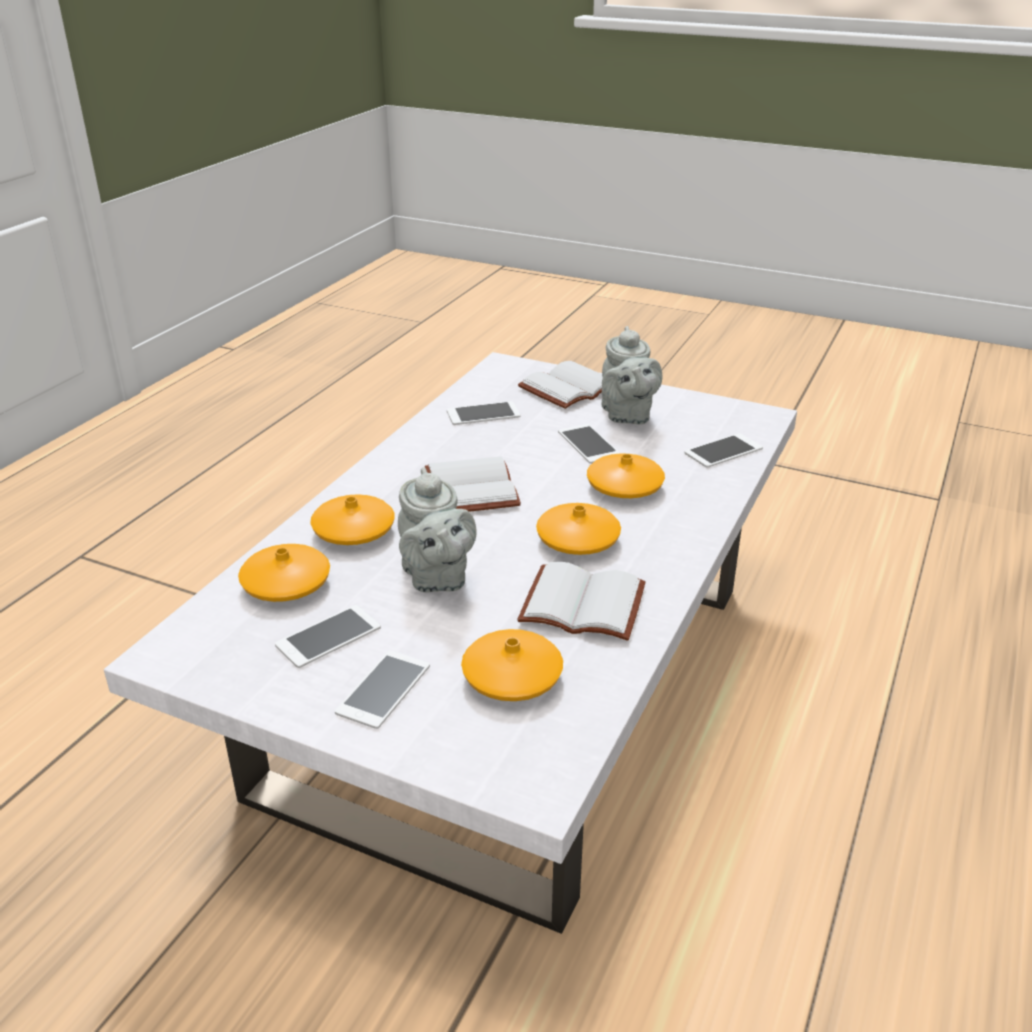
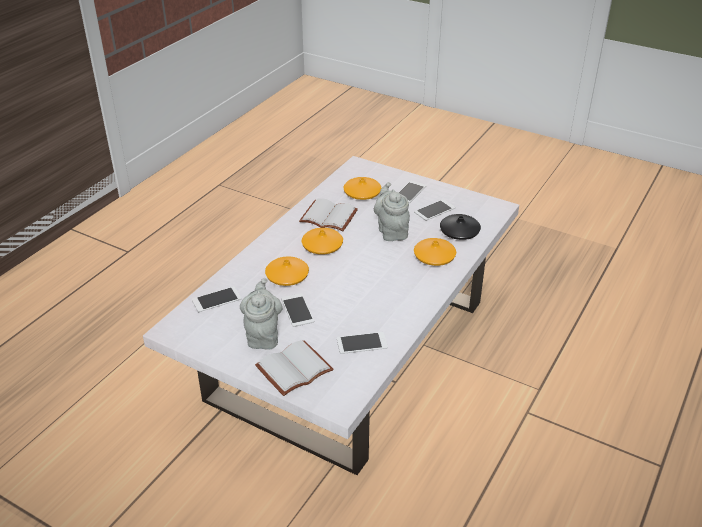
camera: 175 degrees left, 5 degrees up
orange vase [238,544,330,602] -> black vase [440,214,481,240]
white book [425,456,521,512] -> none

